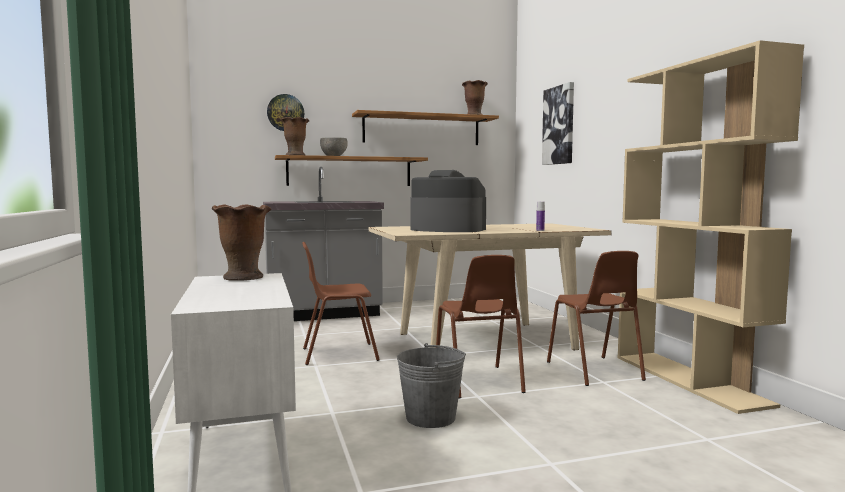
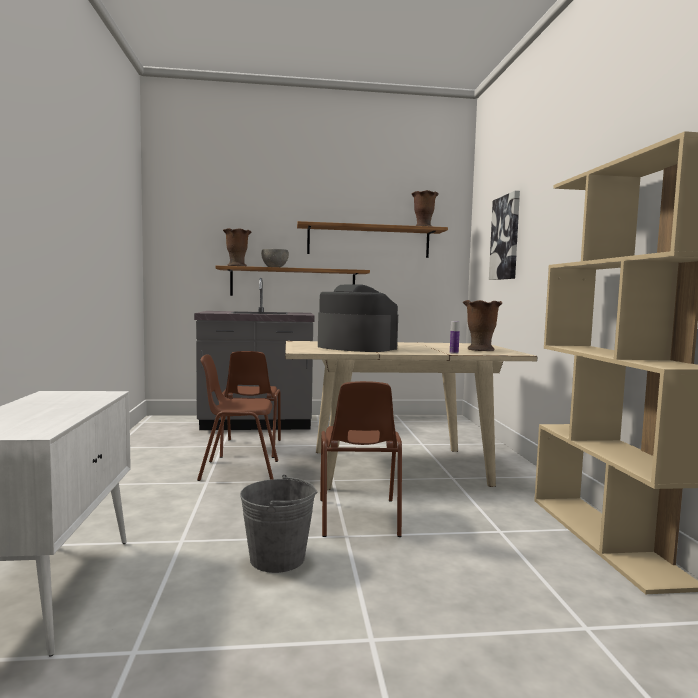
camera: 10 degrees right, 0 degrees up
brown vase [212,205,272,281] -> brown vase moved to [463,300,502,351]
wall clock [267,94,304,131] -> none
brown chair [547,251,646,386] -> brown chair moved to [220,351,281,458]

